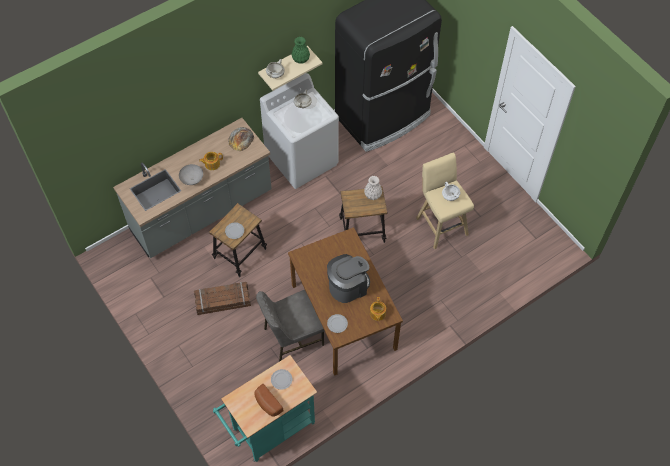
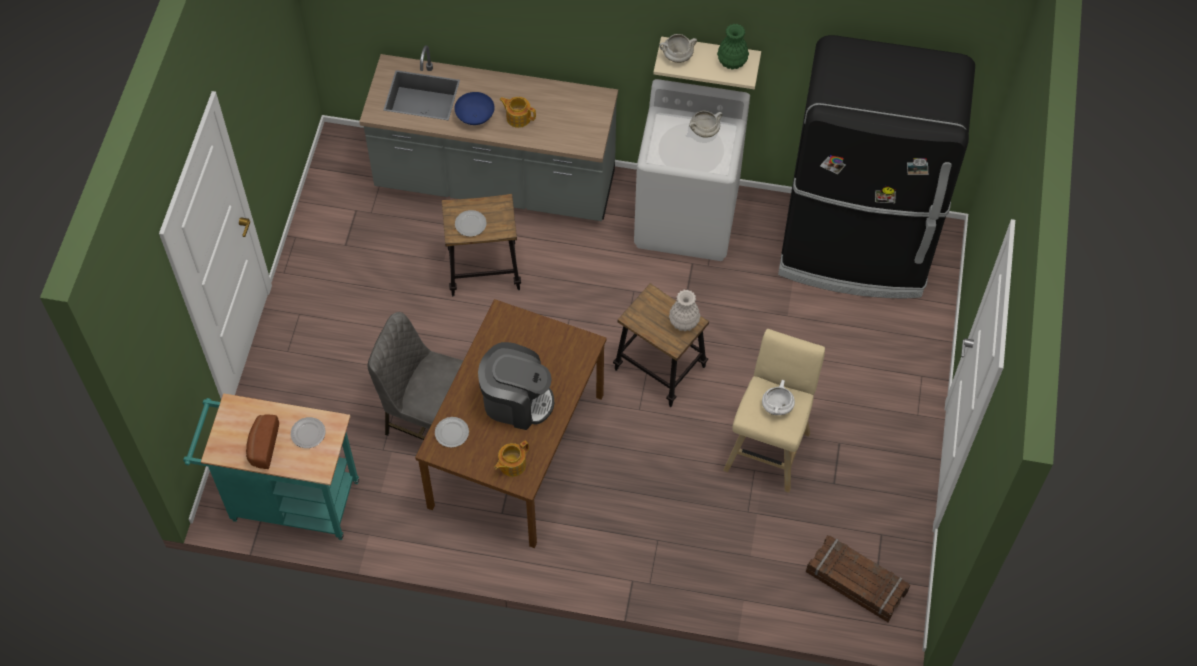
camera: 45 degrees right, 0 degrees up
grey bowl [179,164,203,185] -> blue bowl [454,92,495,125]
crate [194,282,251,315] -> crate moved to [806,535,910,622]
bread [228,127,254,151] -> none

